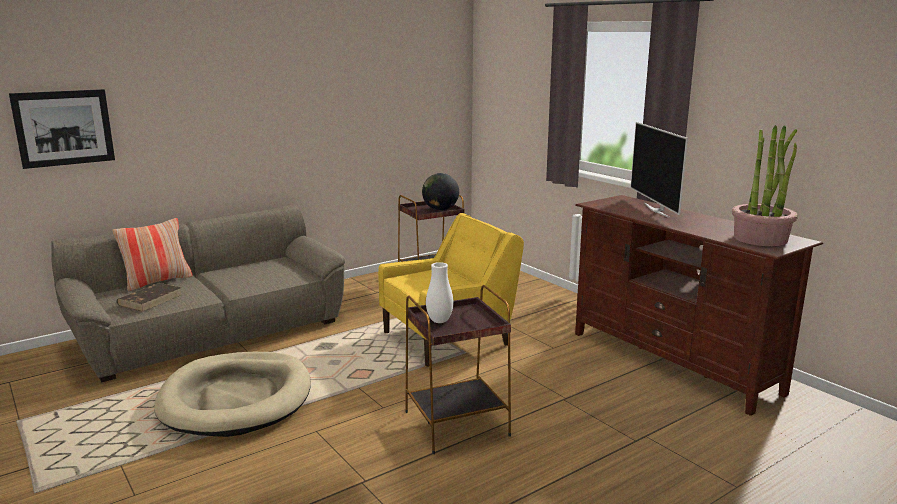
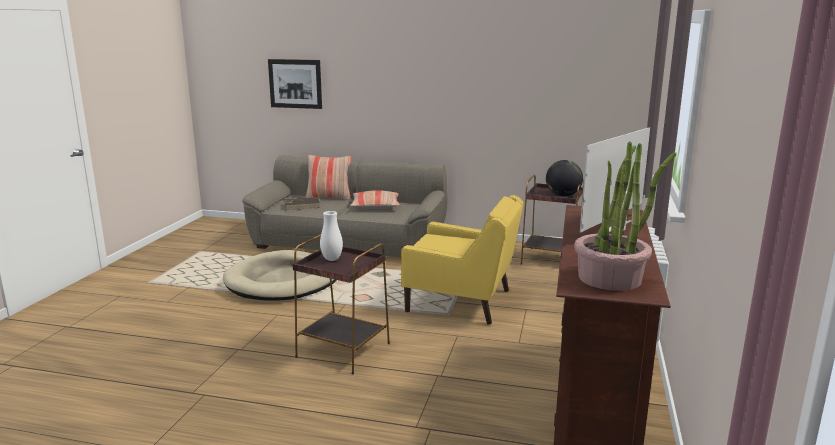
camera: 50 degrees right, 0 degrees up
none -> pillow [350,190,400,209]

